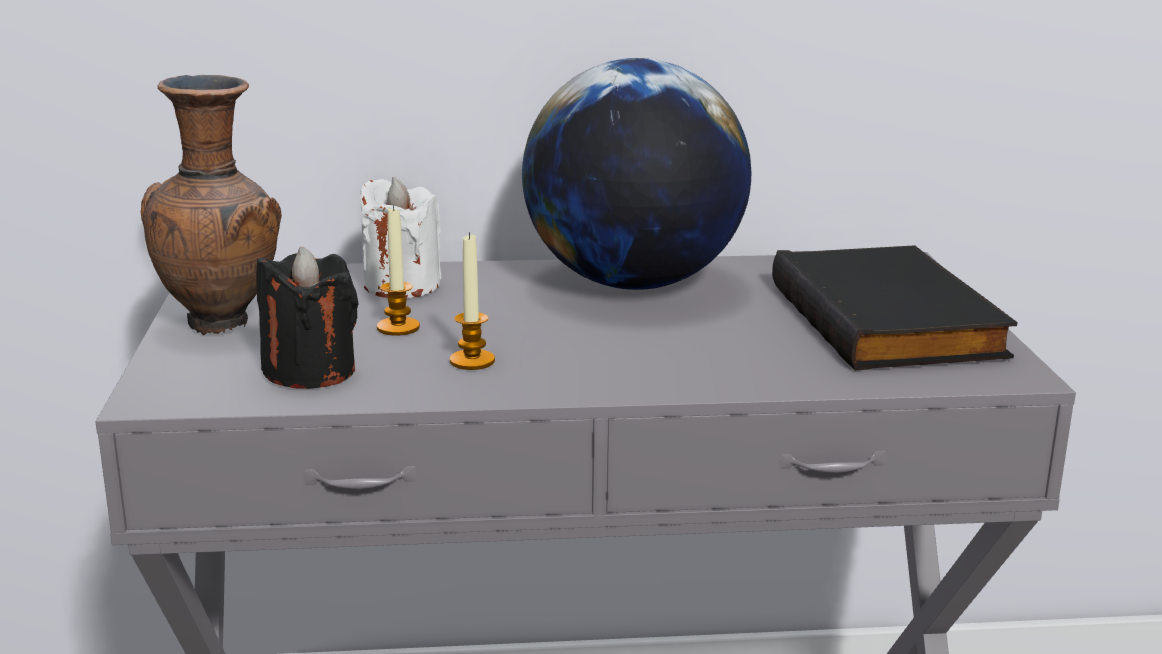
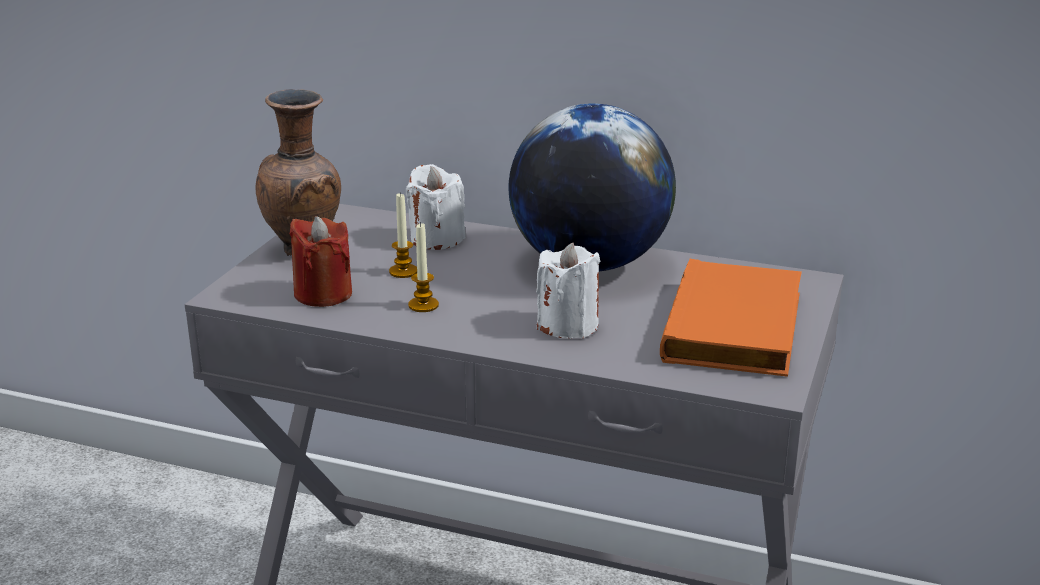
camera: 25 degrees right, 5 degrees up
black candle [256,247,359,389] -> red candle [290,216,352,307]
black book [772,245,1018,370] -> orange book [660,259,802,377]
none -> white candle [536,243,600,339]

